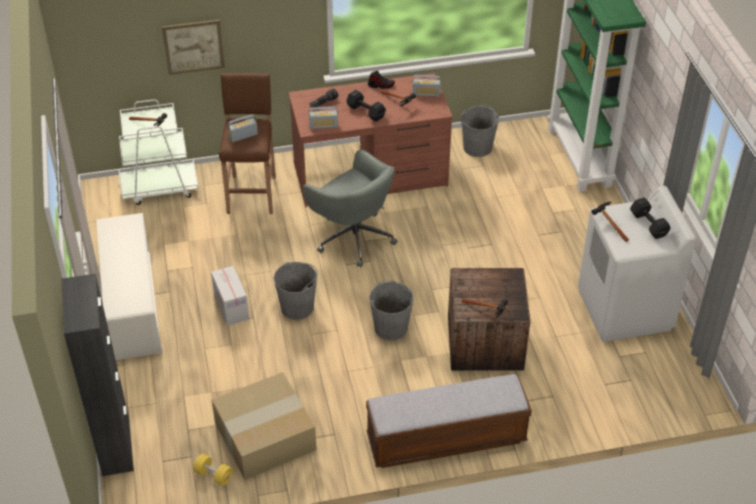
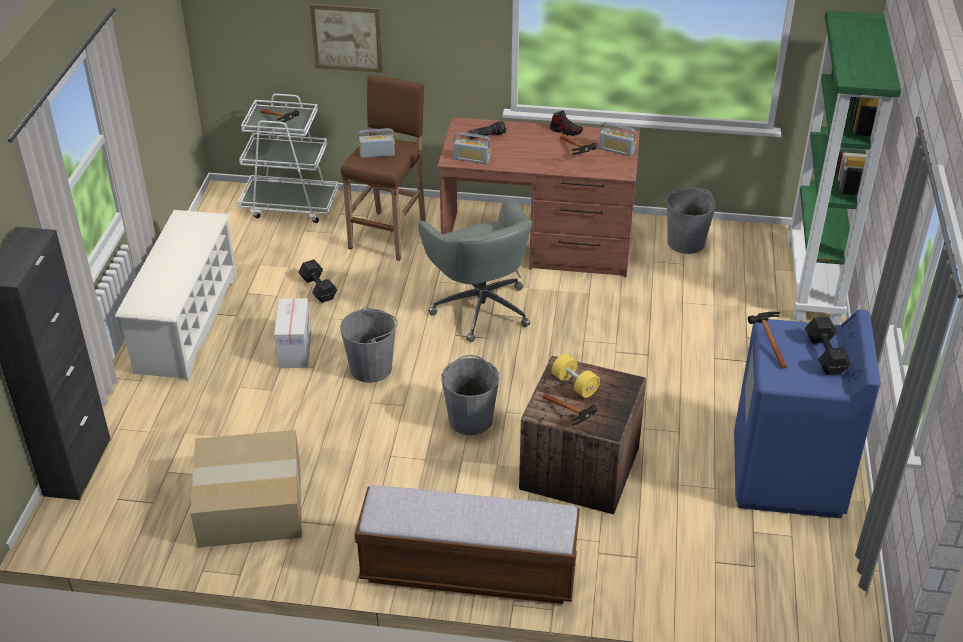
camera: 20 degrees right, 5 degrees down
yellow dumbbell [193,454,233,486] -> yellow dumbbell moved to [551,354,600,398]
black dumbbell [346,90,386,122] -> black dumbbell moved to [298,259,337,303]
white washing machine [578,186,696,342] -> blue washing machine [734,310,881,518]

